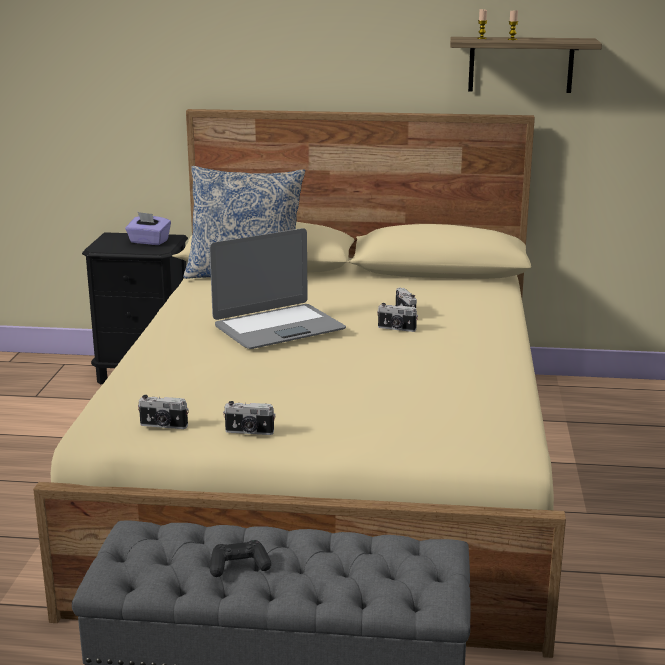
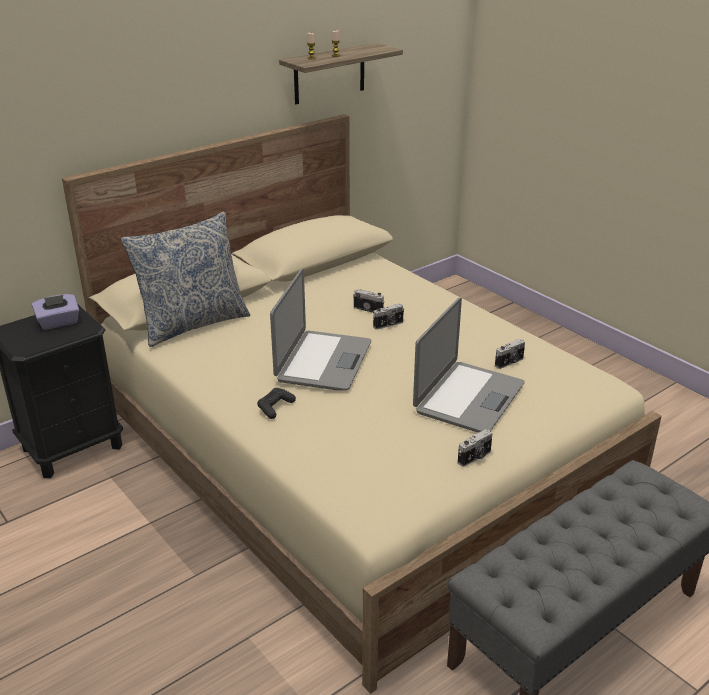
camera: 45 degrees left, 10 degrees up
camera [138,395,188,429] -> camera moved to [495,339,525,369]
black game controller [210,540,271,577] -> black game controller moved to [257,388,296,419]
none -> laptop [413,298,525,432]

